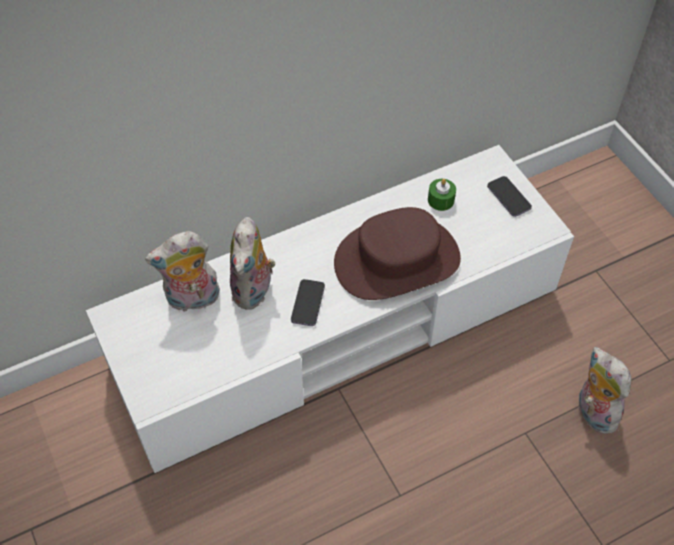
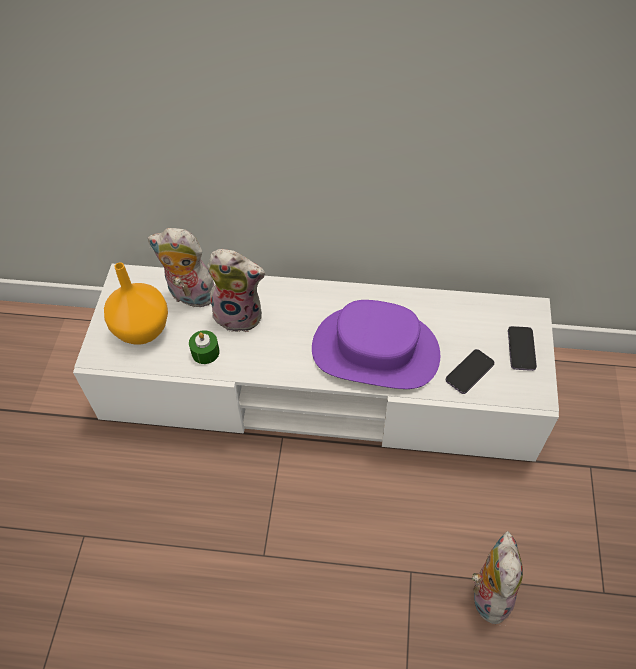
camera: 35 degrees right, 0 degrees up
plush toy [230,217,275,310] -> plush toy turned 120 degrees counterclockwise [207,249,265,332]
phone [291,279,325,326] -> phone moved to [446,349,495,394]
brown hat [334,207,461,300] -> purple hat [312,300,440,389]
green candle [428,179,456,211] -> green candle moved to [189,330,220,364]
none -> orange vase [104,262,168,345]

